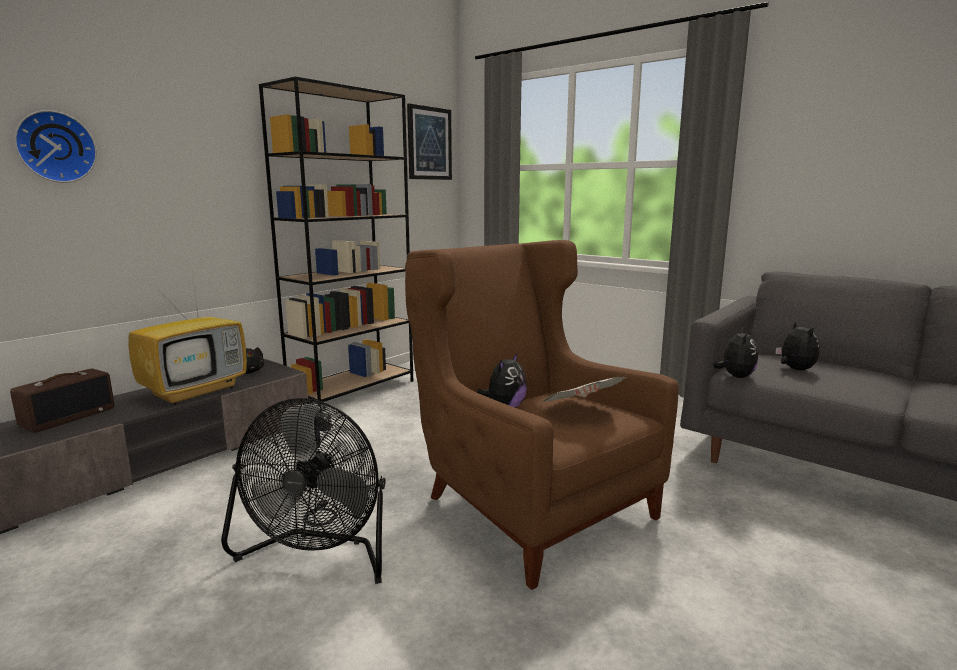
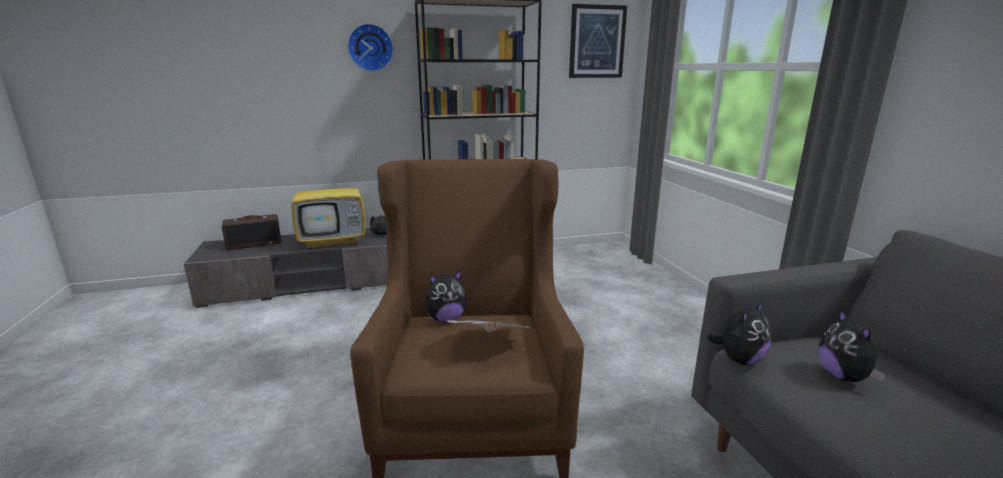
camera: 35 degrees right, 5 degrees up
wall clock [14,110,97,183] -> wall clock moved to [347,23,394,72]
black fan [221,398,386,584] -> none
plush toy [775,321,819,370] -> plush toy turned 150 degrees clockwise [819,309,886,382]

